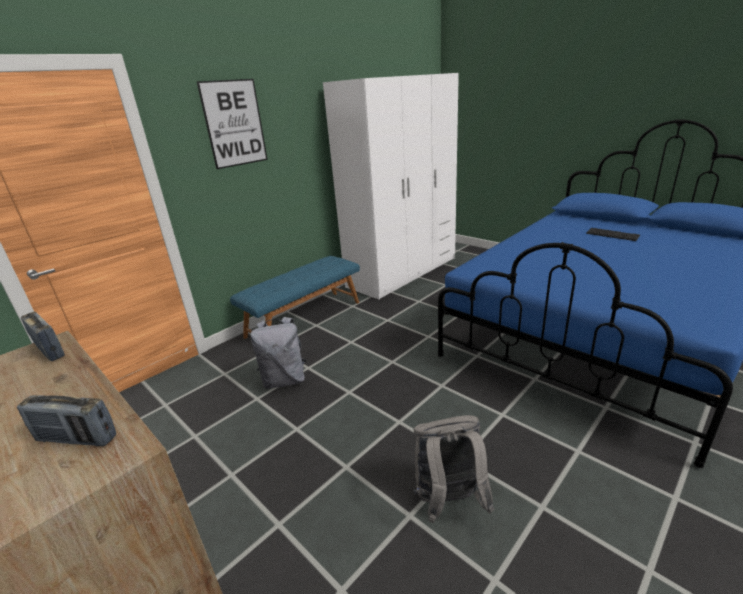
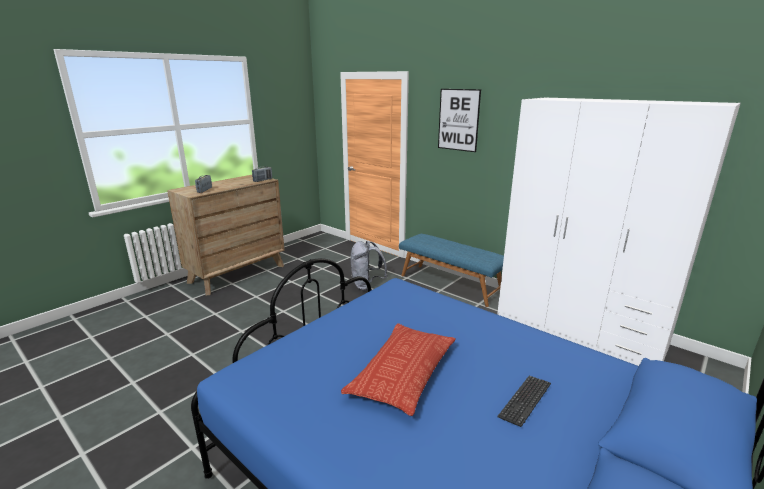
camera: 85 degrees right, 5 degrees down
grey backpack [413,415,495,523] -> none
none -> pillow [341,324,455,416]

